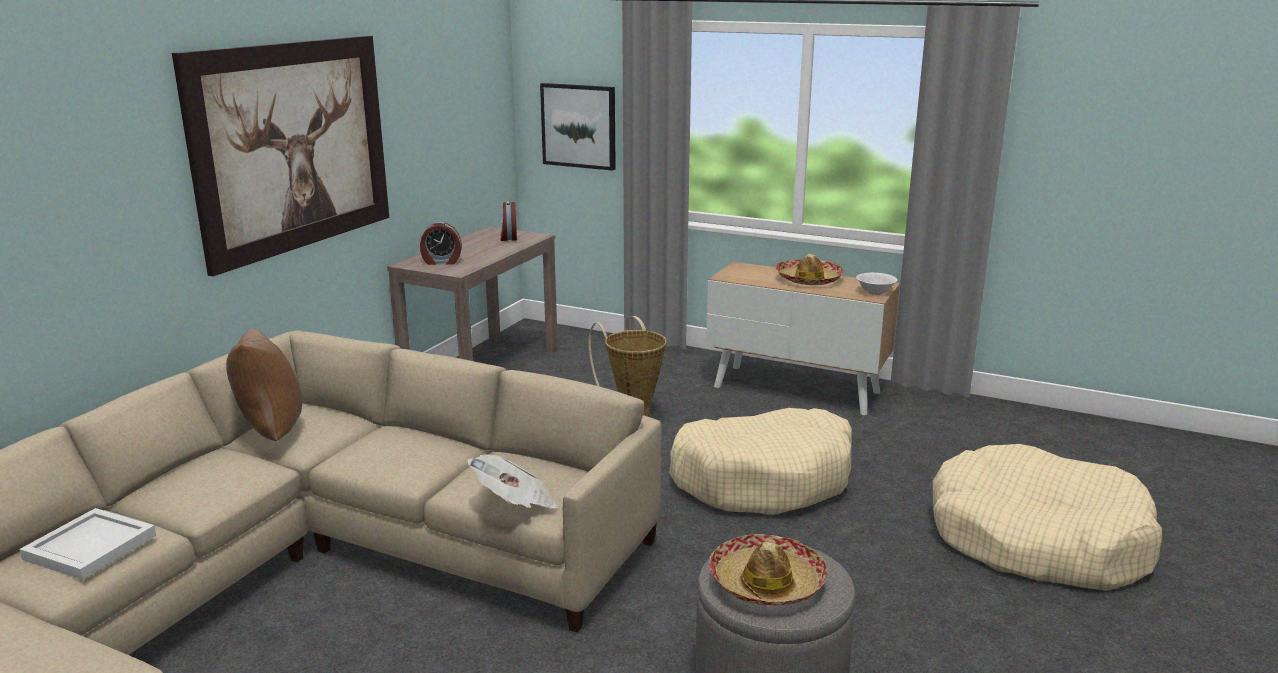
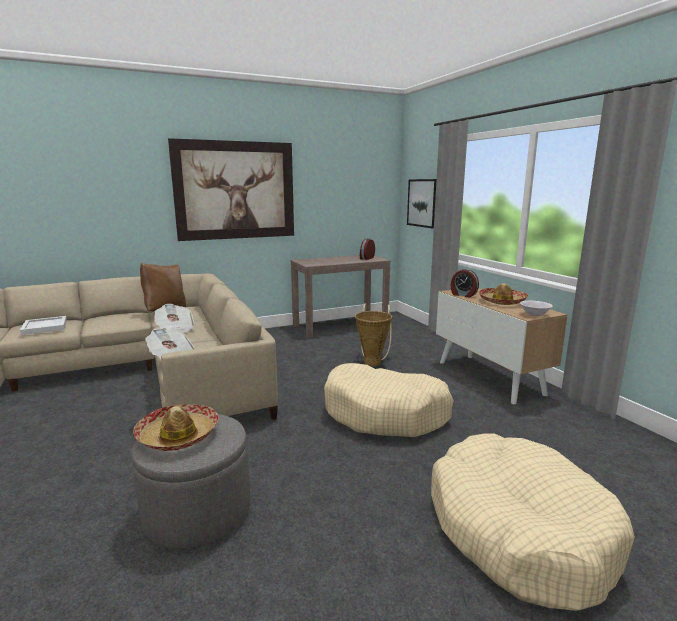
camera: 40 degrees right, 5 degrees down
alarm clock [420,222,462,265] -> alarm clock moved to [451,269,479,297]
none -> newspaper [154,304,194,333]

